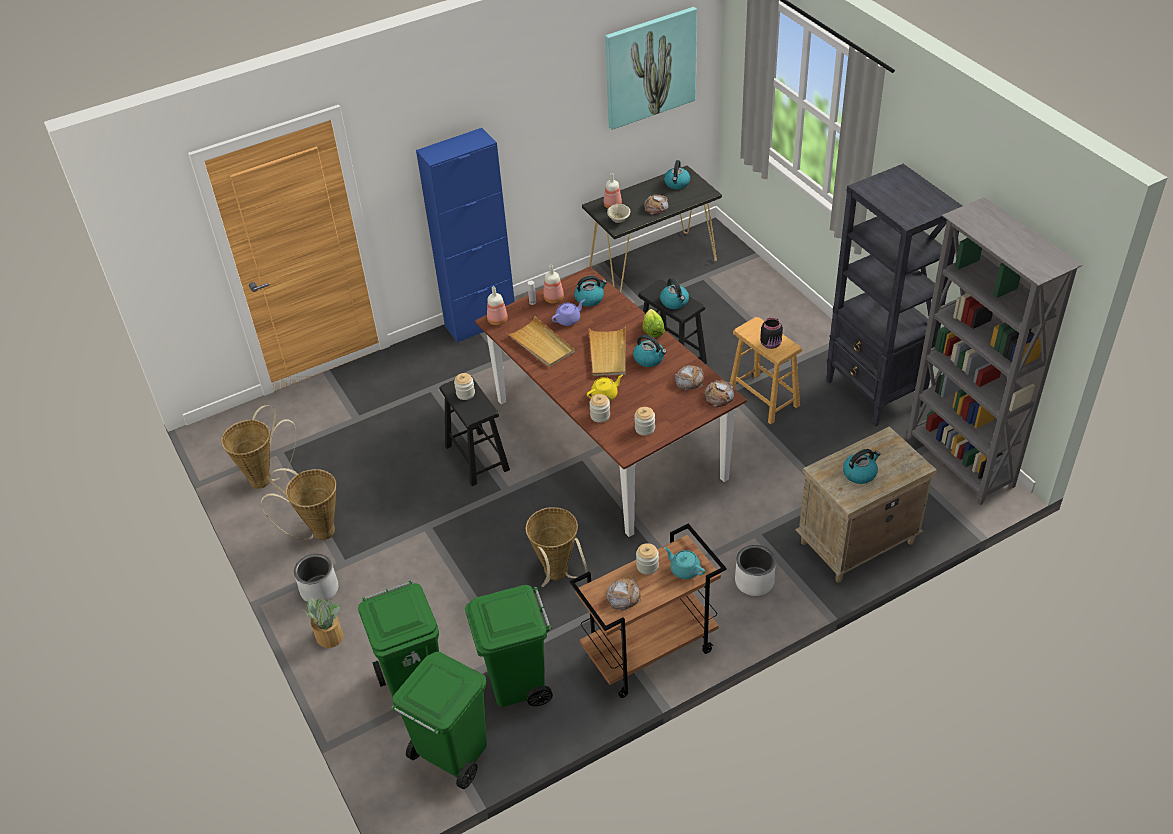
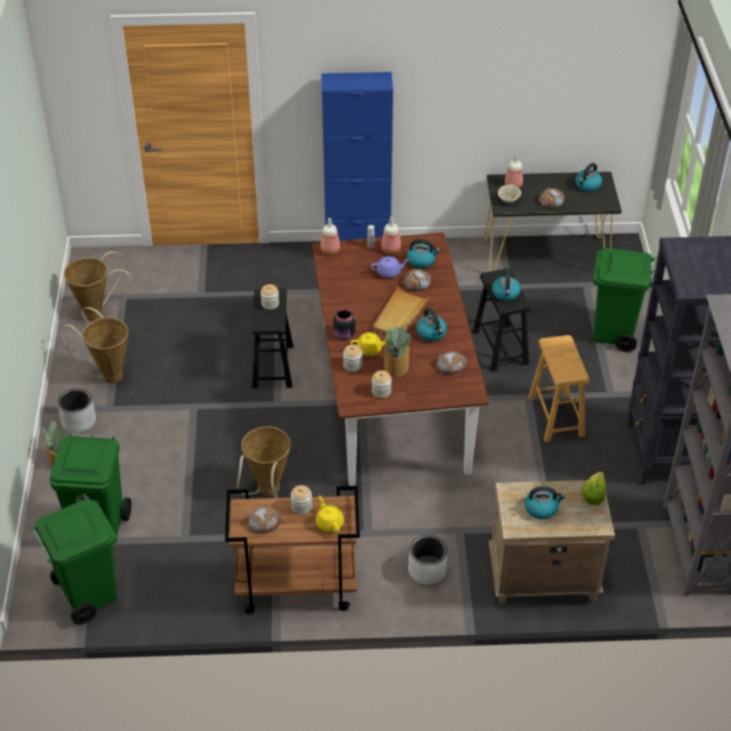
camera: 25 degrees right, 0 degrees up
green trash can [465,585,553,707] -> green trash can moved to [593,248,656,352]
beige tray [507,316,575,367] -> none
picture [605,7,697,130] -> none
lettuce [643,309,665,338] -> lettuce moved to [581,472,606,505]
turquoise teapot [664,547,705,579] -> yellow teapot [315,496,344,533]
bread [704,381,734,407] -> bread moved to [402,269,431,291]
black jar [760,318,783,349] -> black jar moved to [333,309,355,340]
none -> potted plant [384,326,412,377]

